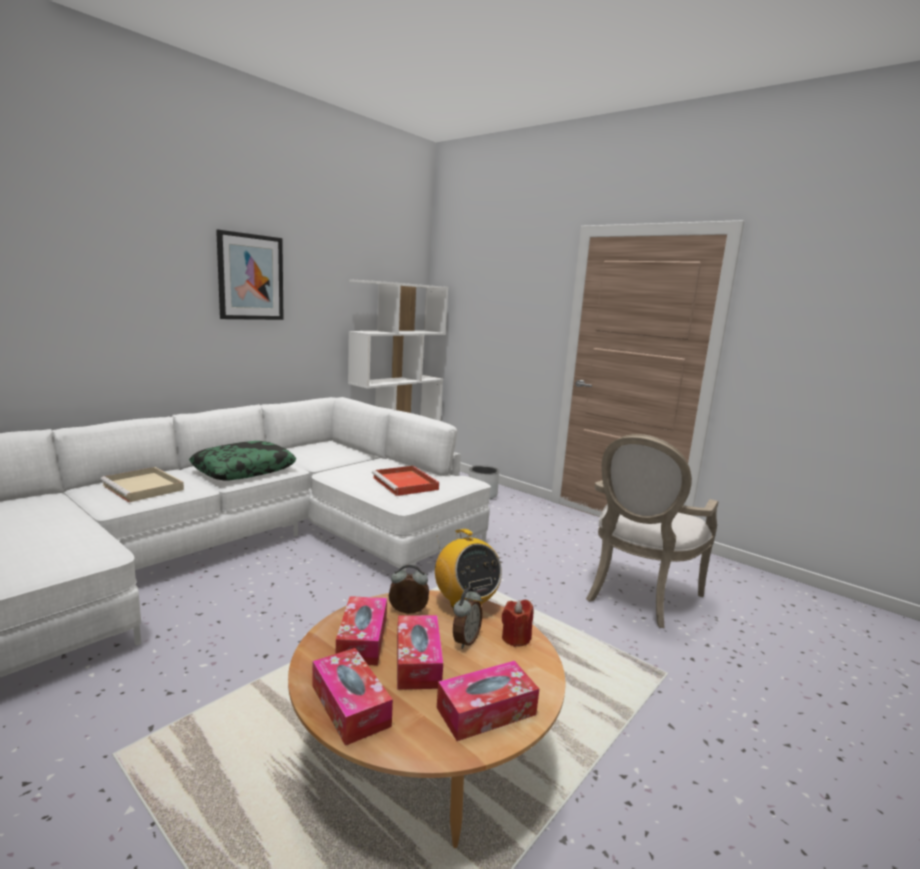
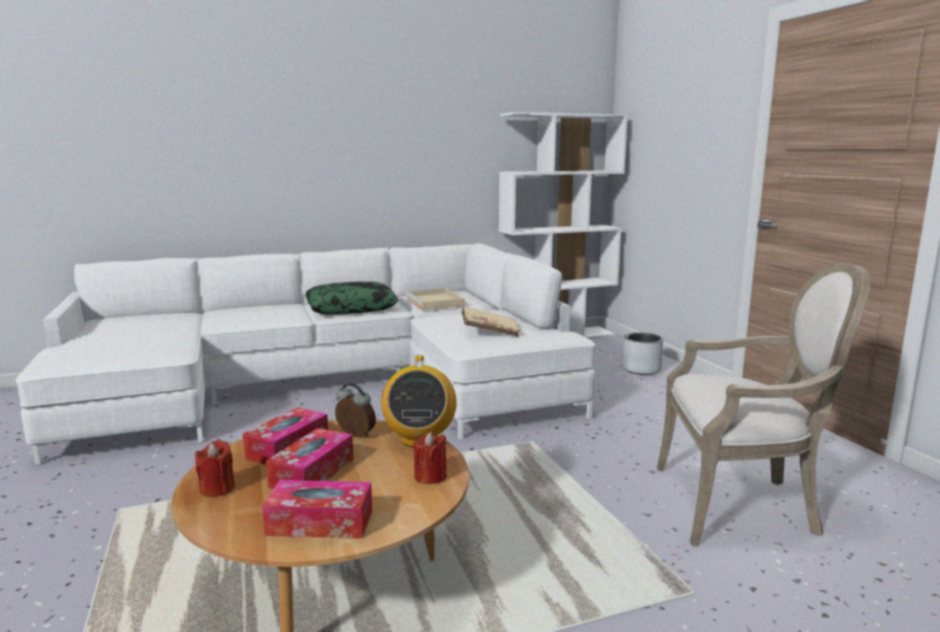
camera: 30 degrees right, 0 degrees up
beige tray [100,467,184,502] -> beige tray moved to [405,288,465,310]
picture [216,229,284,320] -> none
tissue box [313,648,393,746] -> red candle [195,440,235,497]
red tray [372,466,439,496] -> beige book [461,306,520,337]
alarm clock [453,588,482,649] -> none
armchair [586,434,718,628] -> armchair turned 150 degrees counterclockwise [657,263,871,546]

